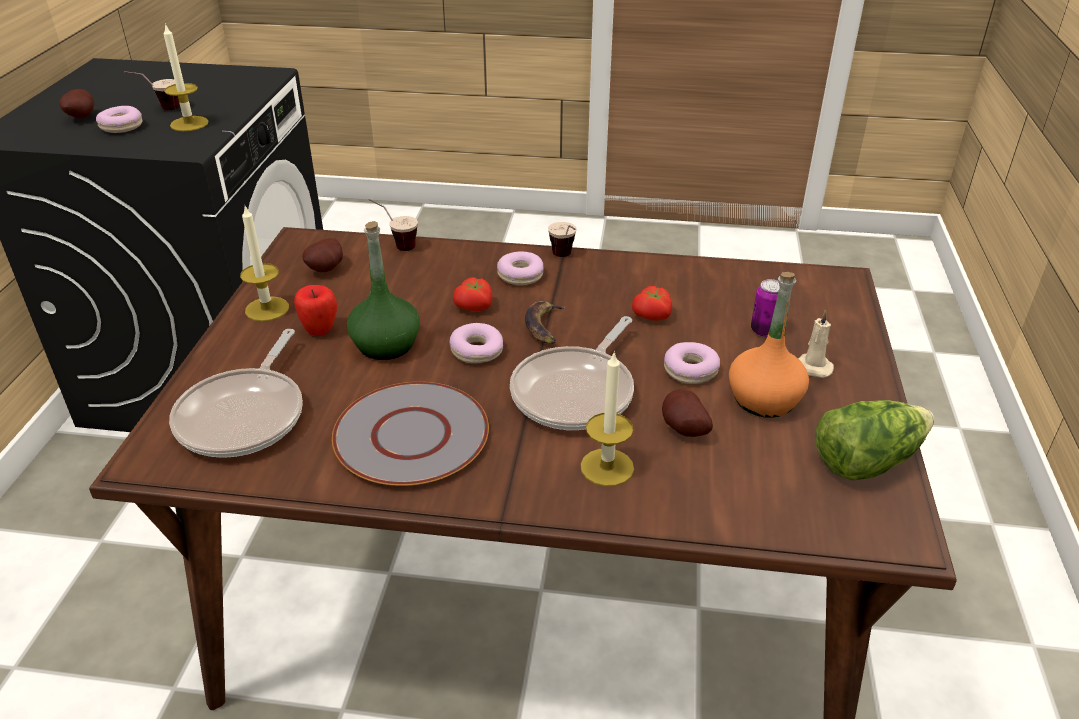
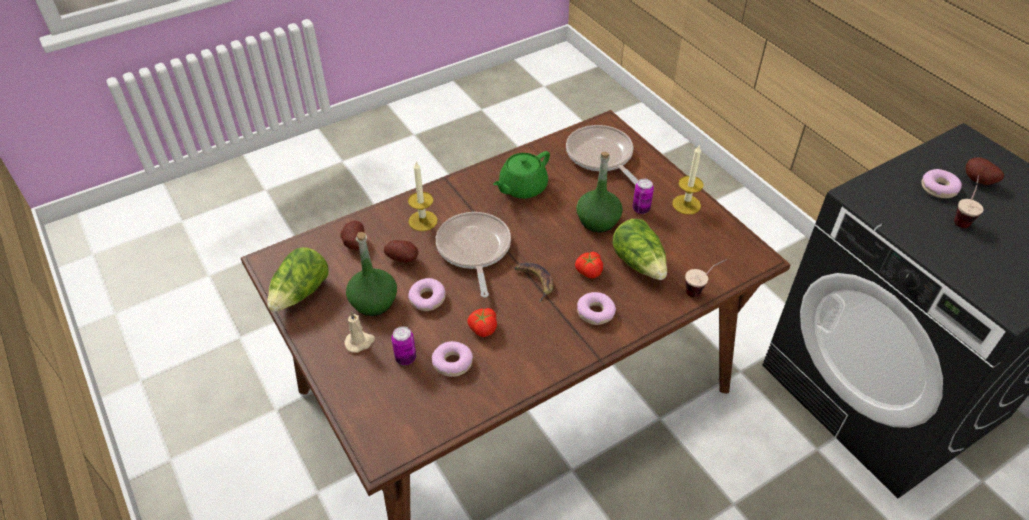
camera: 140 degrees right, 10 degrees up
candle [163,23,209,131] -> none
apple [294,285,337,336] -> can [632,179,654,214]
potato [302,238,343,272] -> potato moved to [340,221,364,250]
grey plate [332,382,489,486] -> green teapot [493,151,550,199]
donut [450,323,503,363] -> donut moved to [432,341,473,377]
cup [548,222,577,257] -> none
orange bottle [729,272,809,418] -> green bottle [346,232,397,316]
none -> lettuce [612,219,667,280]

